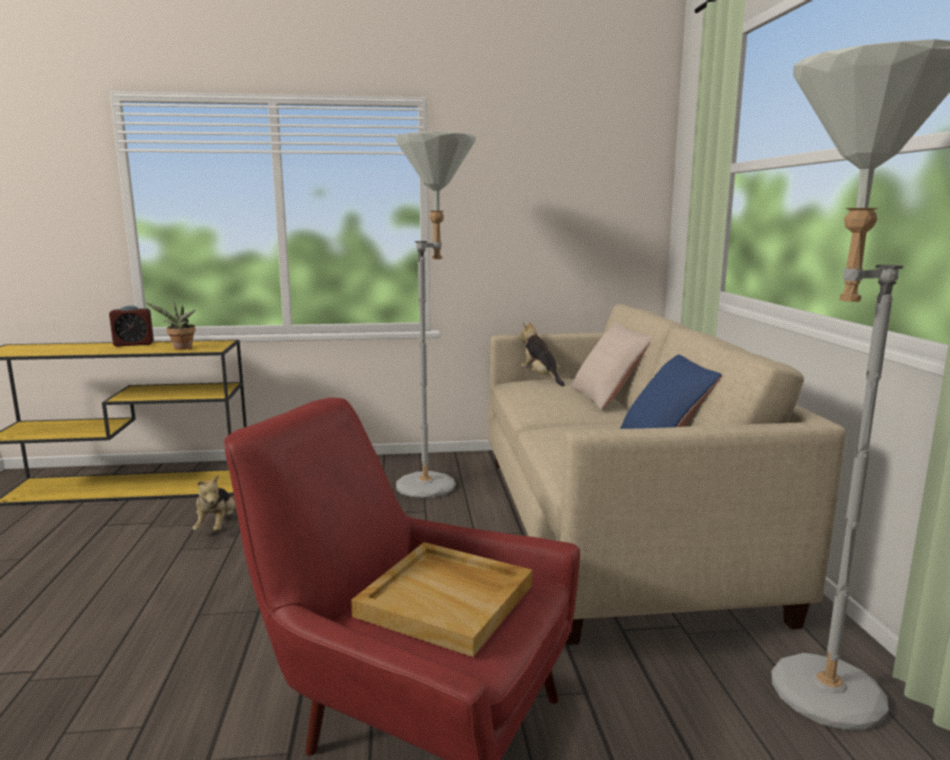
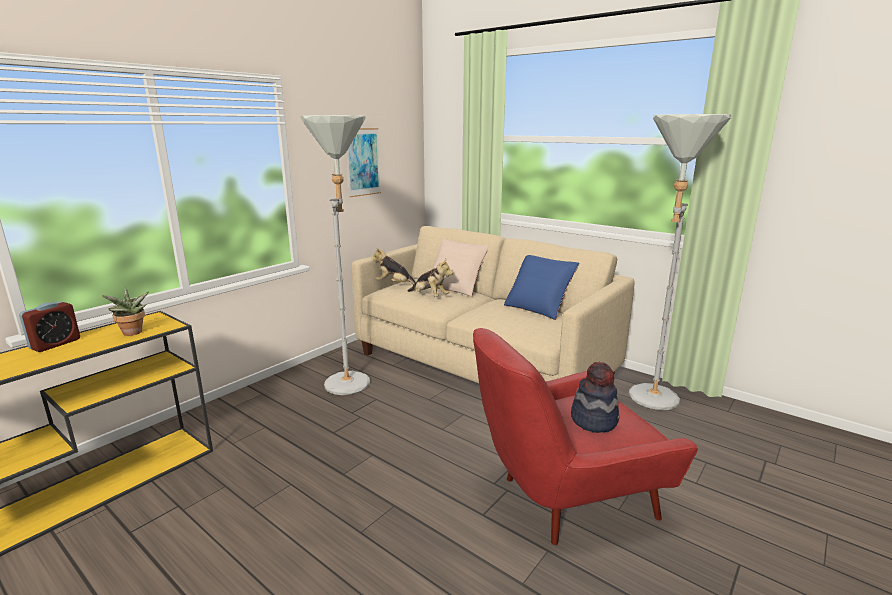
camera: 45 degrees left, 5 degrees up
plush toy [192,475,235,531] -> plush toy moved to [408,259,453,297]
beige tray [351,542,532,657] -> hat [571,361,620,433]
none -> picture [347,128,381,197]

